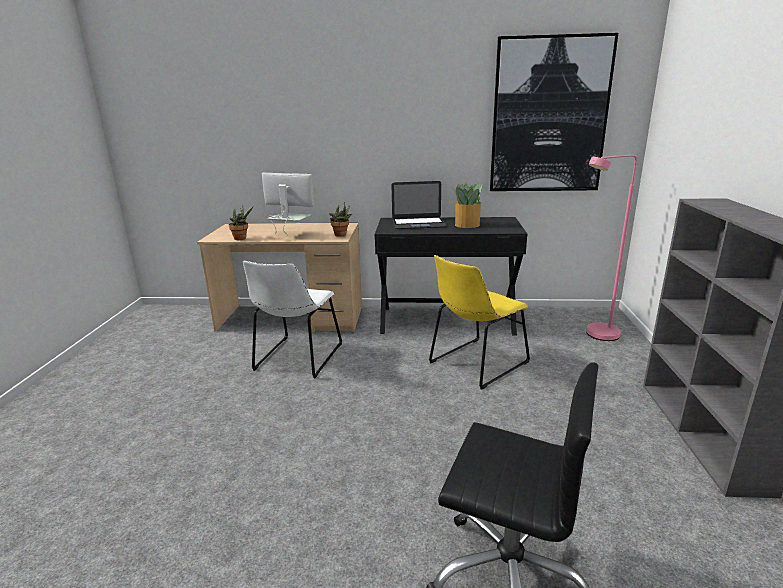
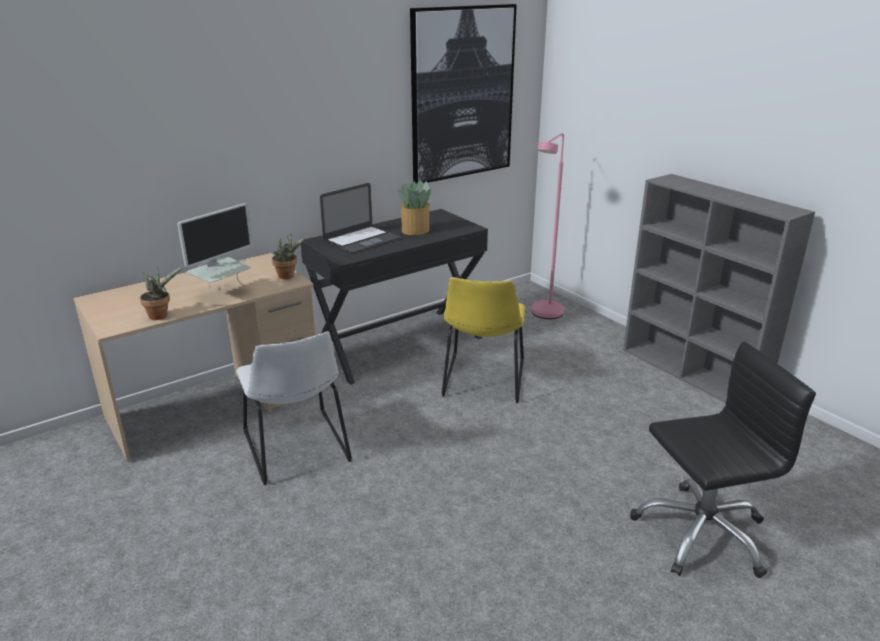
camera: 40 degrees left, 5 degrees up
monitor [262,173,314,238] -> monitor turned 150 degrees clockwise [177,203,252,289]

